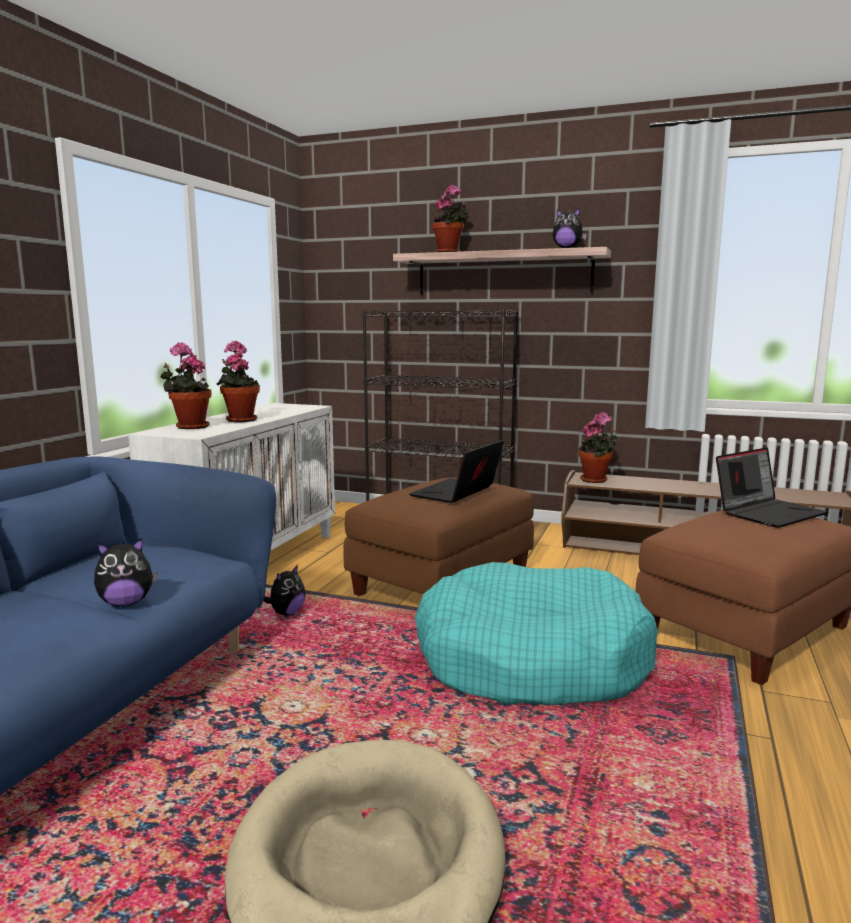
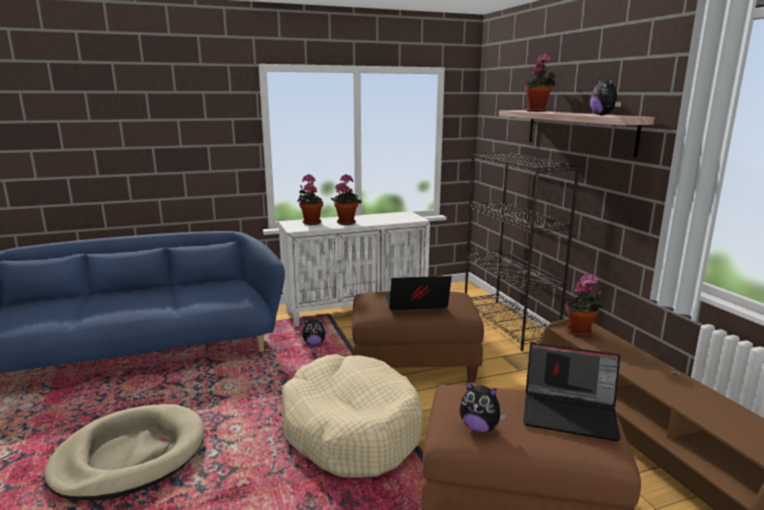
camera: 50 degrees right, 5 degrees up
plush toy [94,538,158,607] -> plush toy moved to [459,380,507,432]
turquoise dog bed [415,562,658,705] -> beige dog bed [281,354,423,478]

